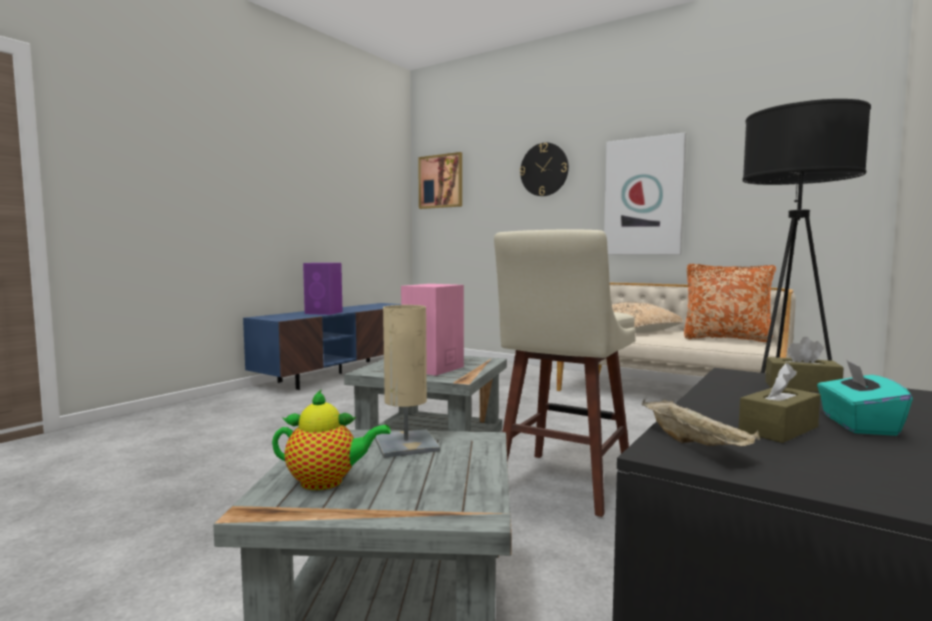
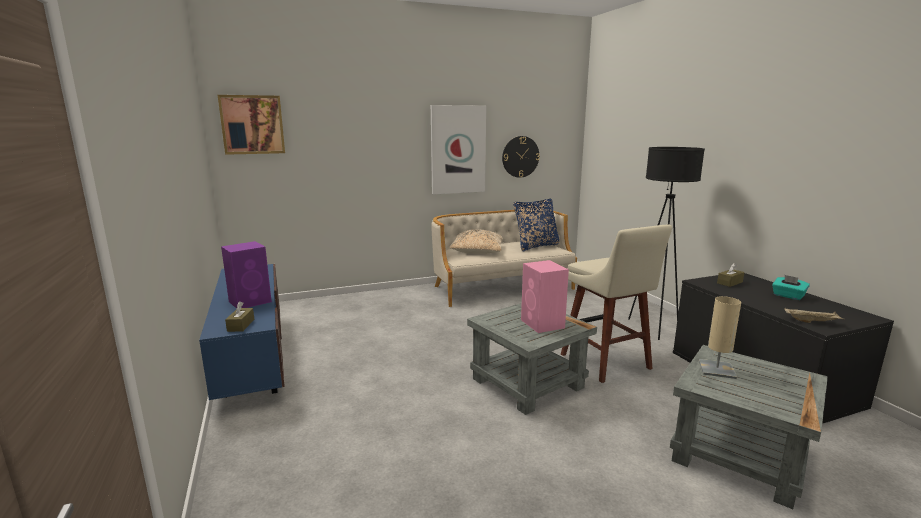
camera: 55 degrees left, 10 degrees up
teapot [272,389,391,490] -> none
wall clock [520,143,569,196] -> wall clock moved to [502,136,540,178]
orange pillow [684,264,776,342] -> blue pillow [513,198,559,251]
brown tissue box [739,363,820,443] -> brown tissue box moved to [225,302,254,332]

